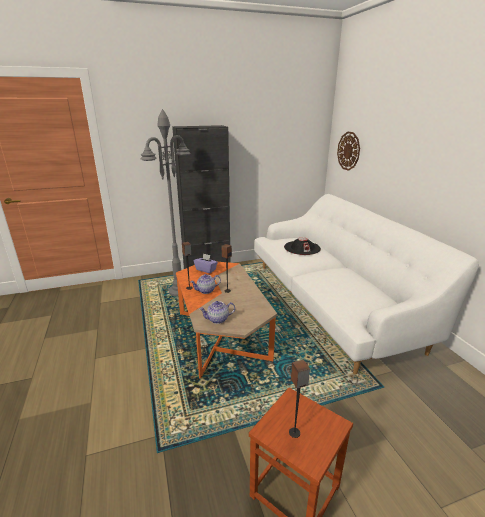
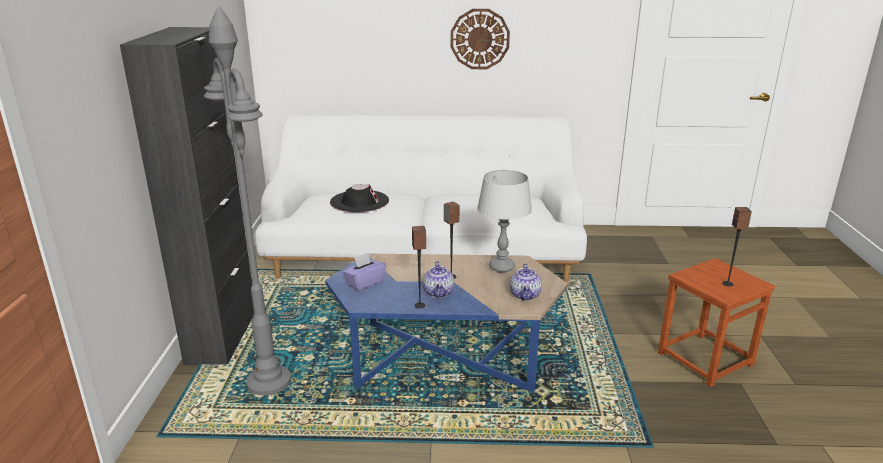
camera: 70 degrees left, 0 degrees up
orange coffee table [176,262,277,379] -> blue coffee table [325,254,568,393]
wall clock [337,132,360,171] -> wall clock moved to [451,9,510,69]
none -> grey table lamp [477,170,532,272]

